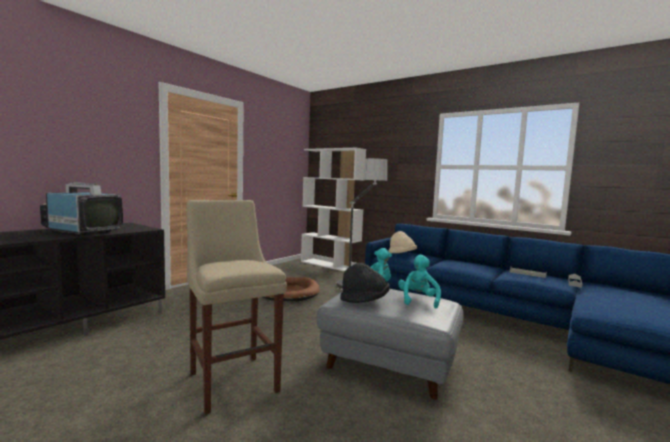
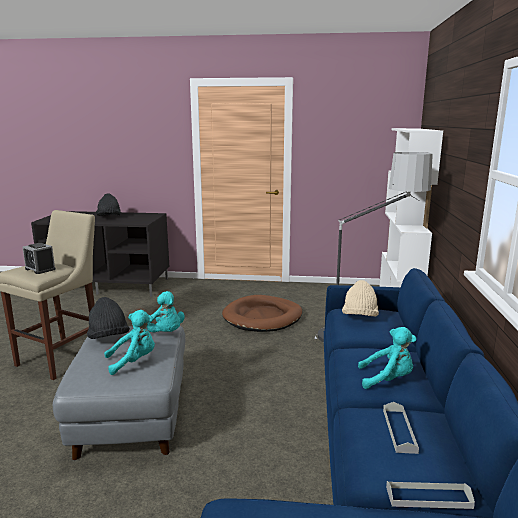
camera: 60 degrees right, 10 degrees up
television [40,182,123,235] -> black hat [96,193,121,216]
none -> alarm clock [22,243,56,274]
none -> turquoise plush toy [358,327,416,389]

